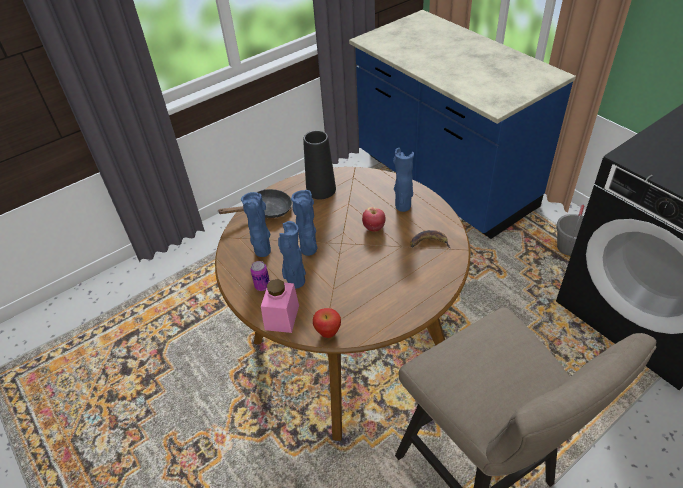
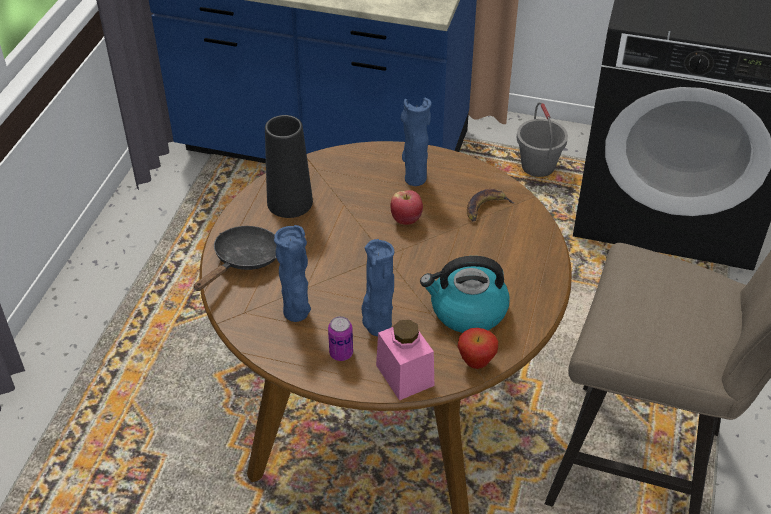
camera: 40 degrees left, 0 degrees up
blue vase [291,190,318,256] -> none
none -> kettle [420,256,510,333]

